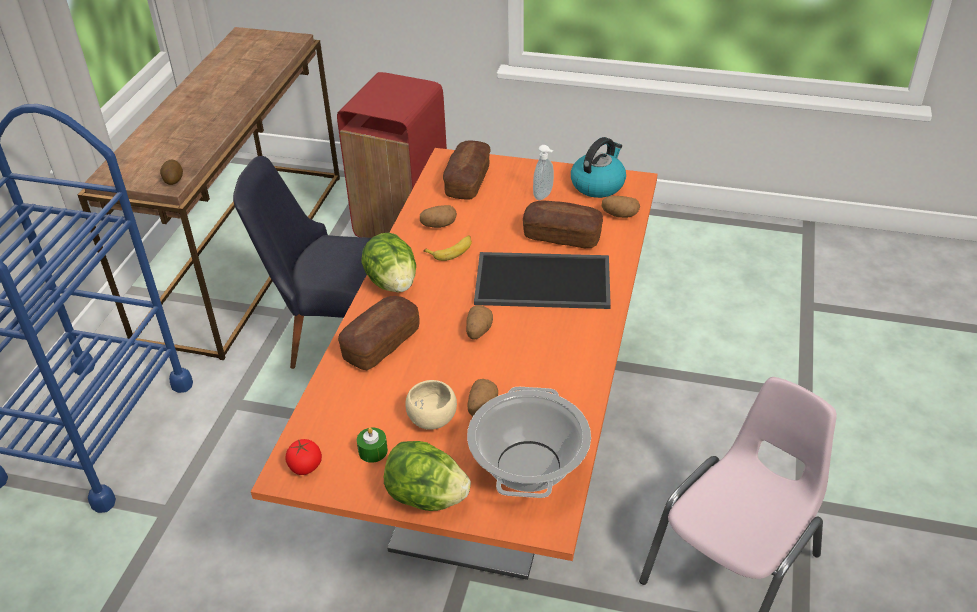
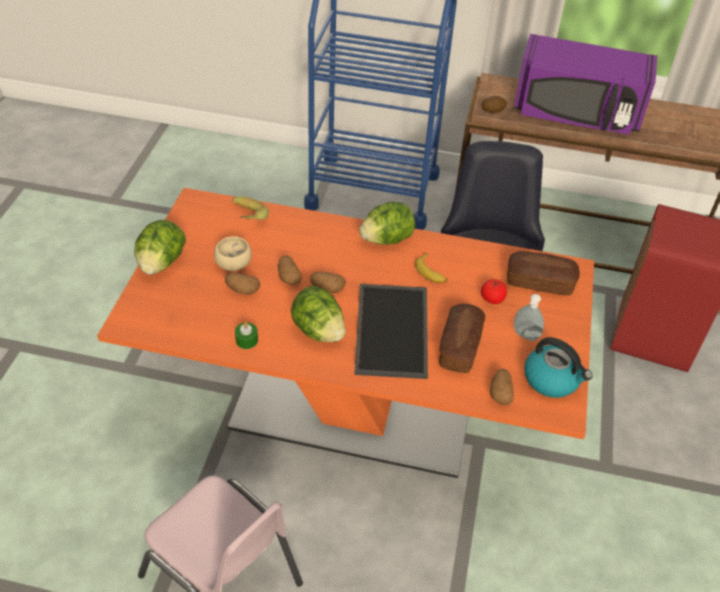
camera: 85 degrees right, 5 degrees up
tomato [285,439,322,475] -> tomato moved to [481,279,507,304]
bread [338,296,420,370] -> none
green candle [357,427,388,463] -> green candle moved to [235,322,258,349]
potato [420,205,457,228] -> potato moved to [278,256,302,285]
cooking pot [467,387,591,498] -> none
none -> banana [232,197,269,220]
none -> lettuce [291,286,346,342]
none -> purple microwave [514,34,657,135]

